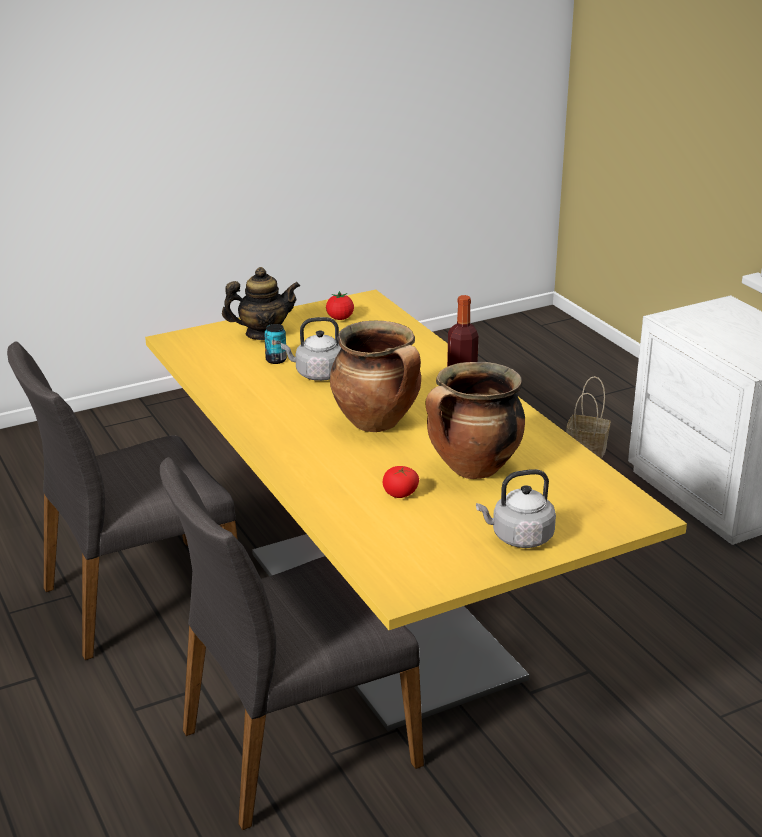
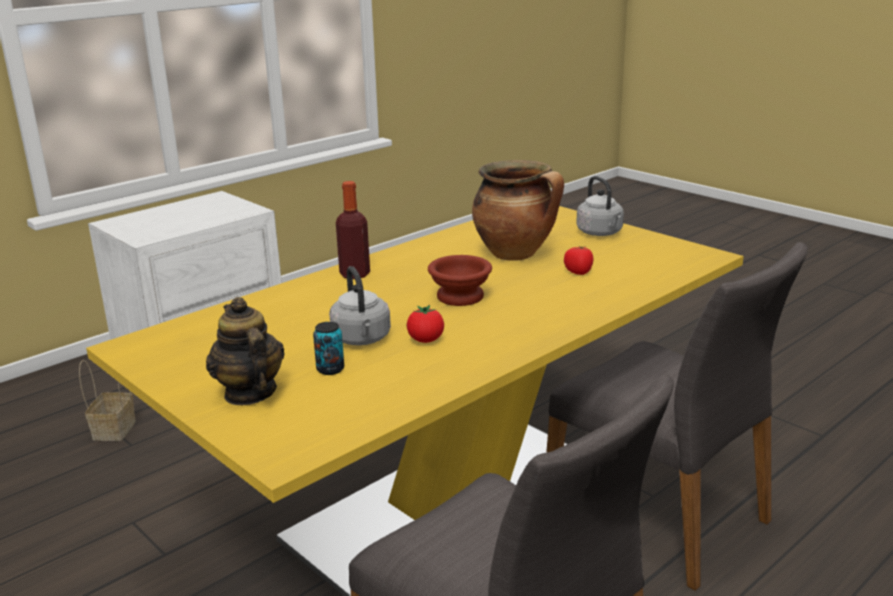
camera: 105 degrees left, 5 degrees down
tomato [326,291,354,320] -> tomato moved to [407,305,444,343]
cooking pot [330,321,421,432] -> brown bowl [428,255,492,306]

